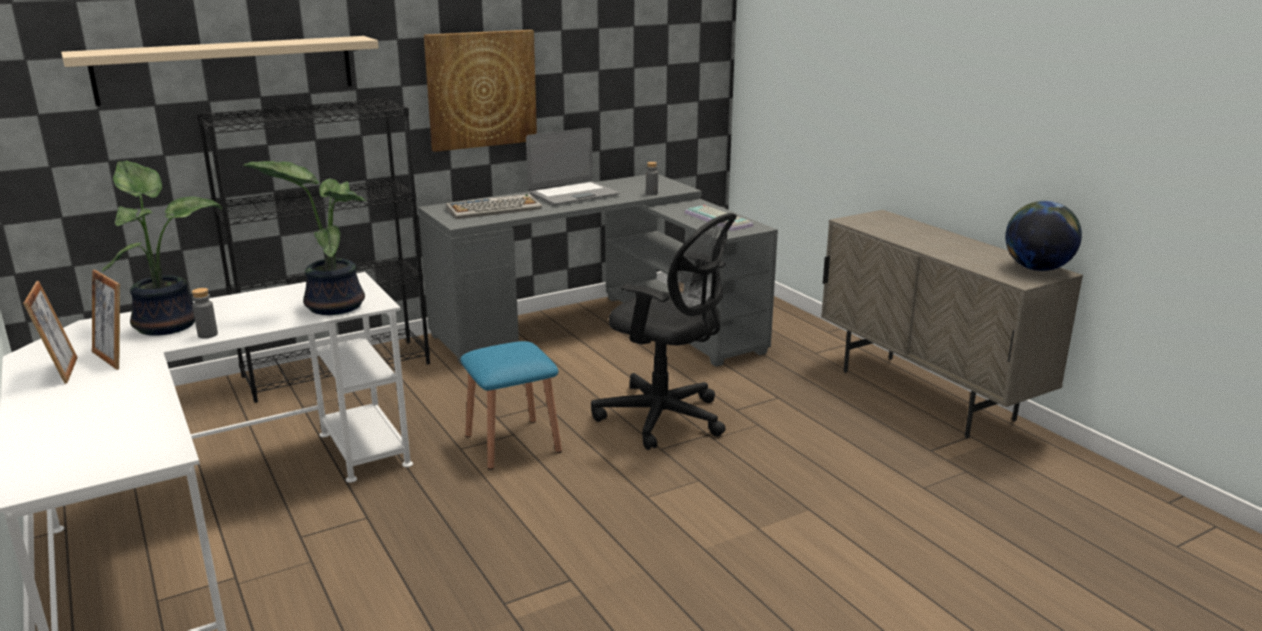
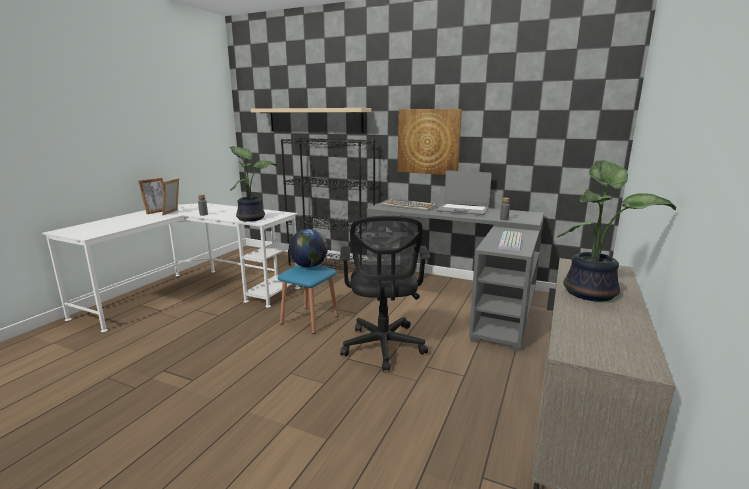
camera: 55 degrees right, 5 degrees down
potted plant [102,160,222,336] -> potted plant moved to [556,160,676,302]
globe [1005,201,1082,271] -> globe moved to [289,229,328,267]

